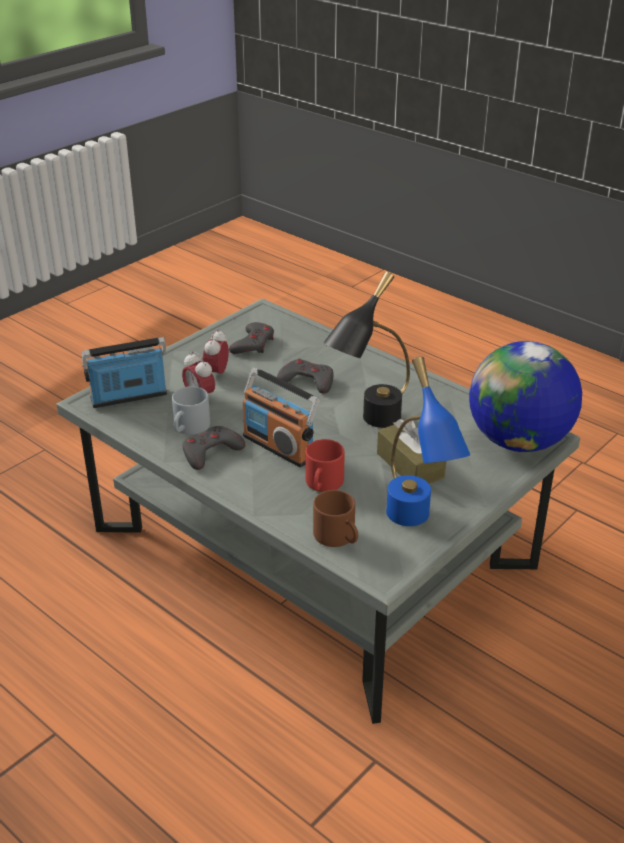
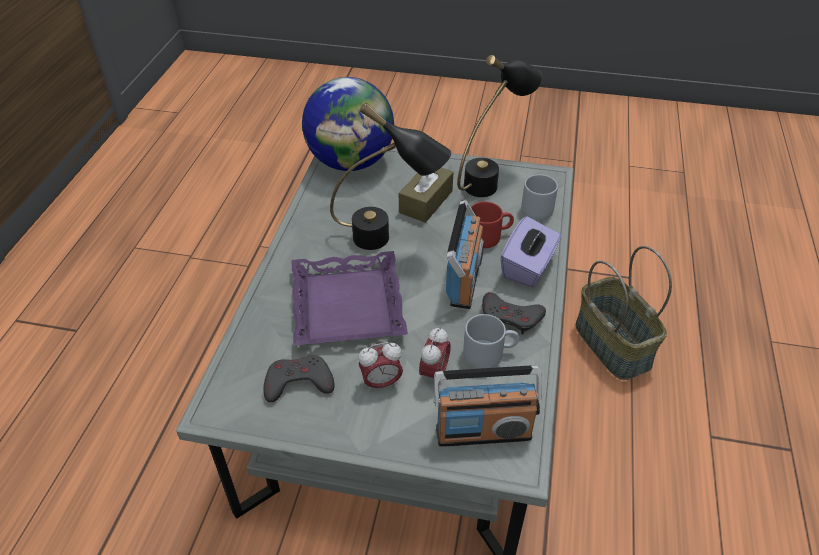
camera: 120 degrees left, 10 degrees up
radio [82,337,167,408] -> radio turned 45 degrees counterclockwise [434,365,542,447]
grey game controller [277,359,334,394] -> purple tray [292,251,408,346]
brown mug [313,490,358,547] -> grey mug [521,174,558,220]
blue table lamp [386,357,470,526] -> black table lamp [457,55,542,197]
none -> purple tissue box [500,216,561,287]
none -> basket [576,246,672,380]

